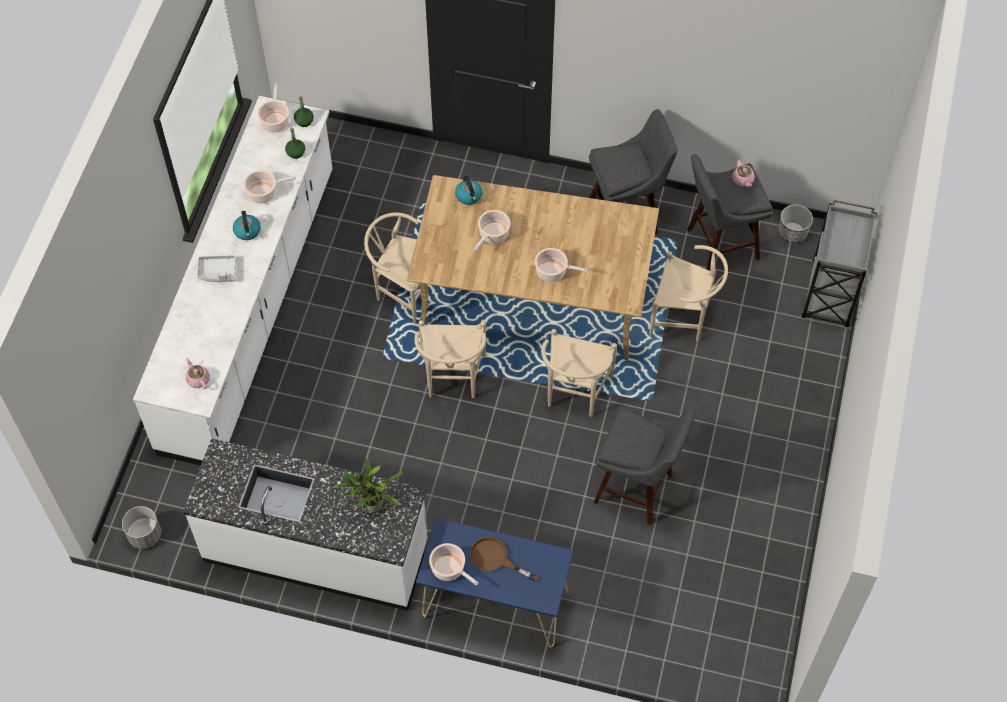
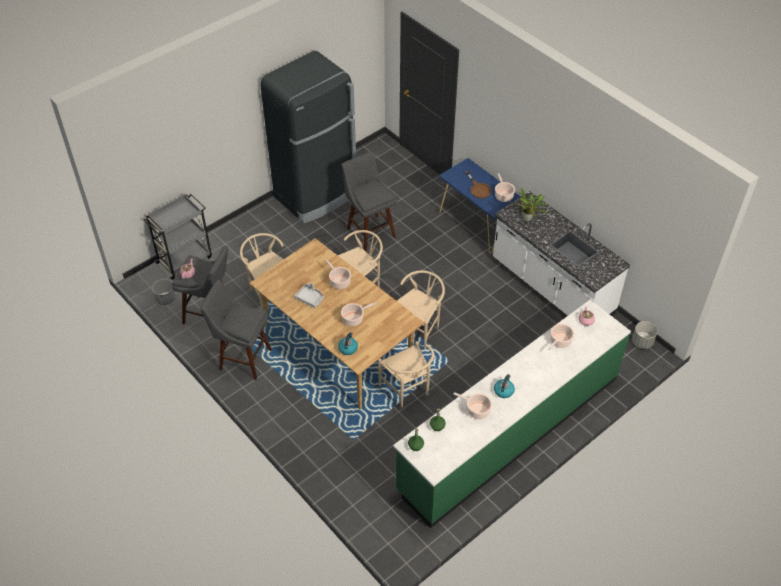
camera: 145 degrees left, 10 degrees down
white counter [133,96,333,466] -> green counter [393,300,631,528]
grey tray [197,255,236,282] -> grey tray moved to [295,283,324,308]
cooking pot [257,84,289,133] -> cooking pot moved to [548,324,574,350]
none -> black fridge [261,51,356,223]

